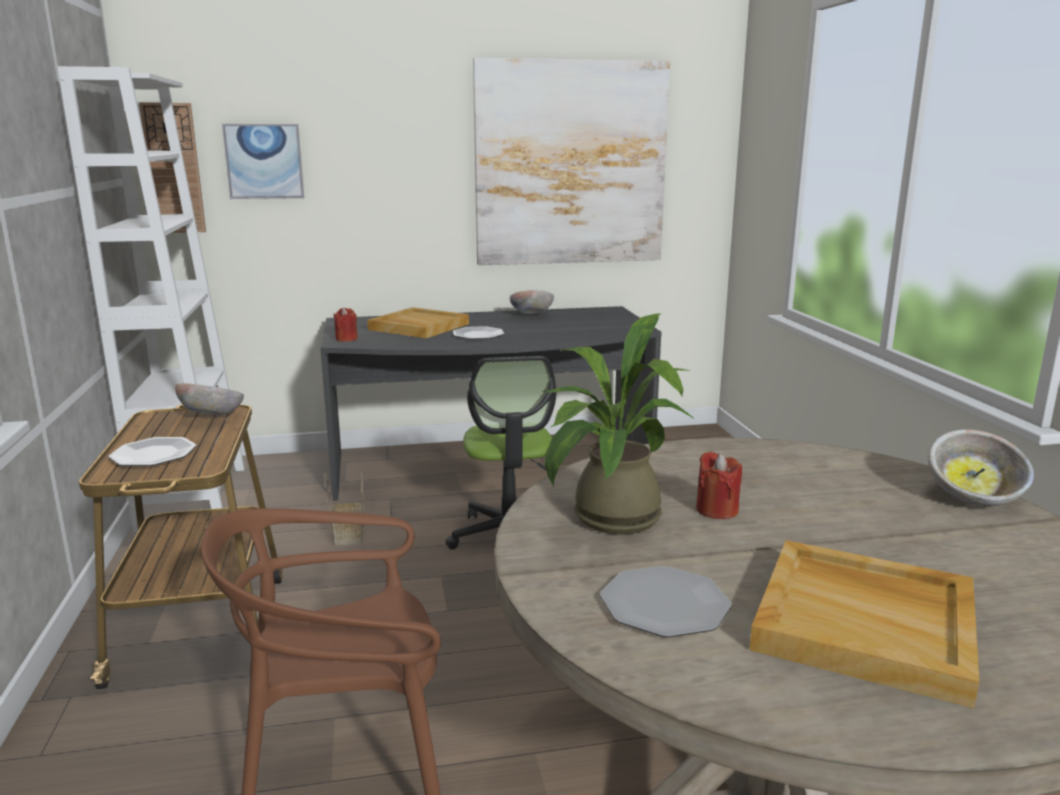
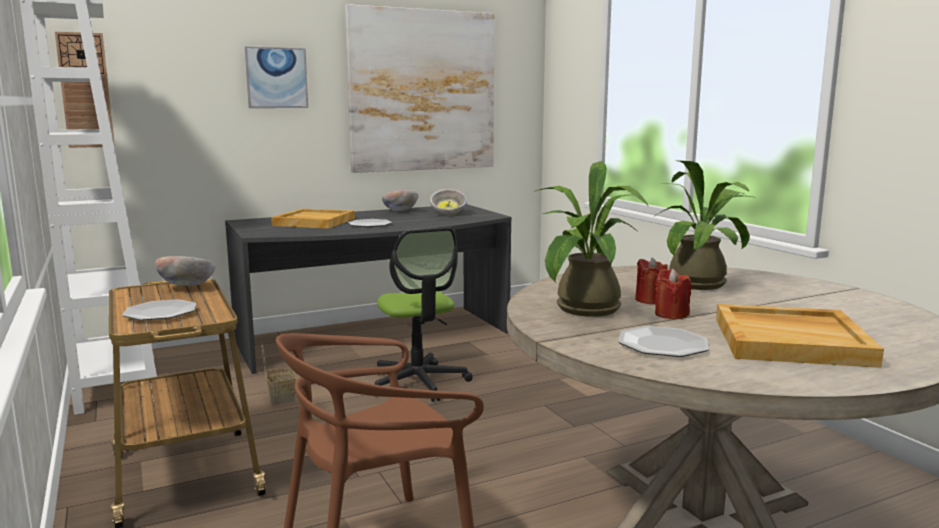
camera: 15 degrees left, 5 degrees down
picture [222,124,304,199] -> picture moved to [245,46,308,108]
red candle [333,307,358,342] -> red candle moved to [655,269,691,319]
bowl [928,429,1034,506] -> bowl moved to [430,189,467,216]
none -> potted plant [653,160,753,290]

